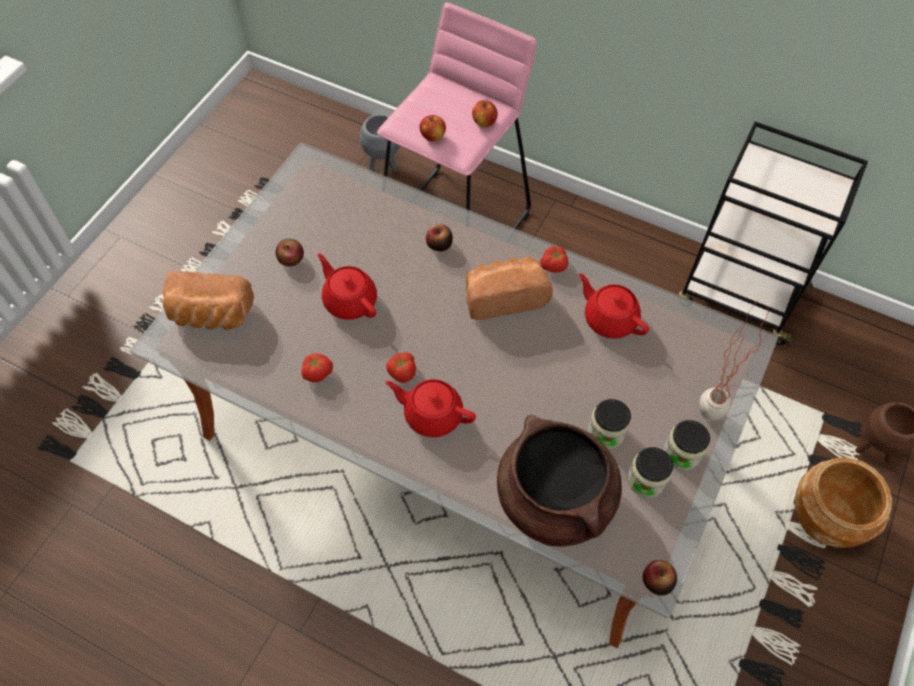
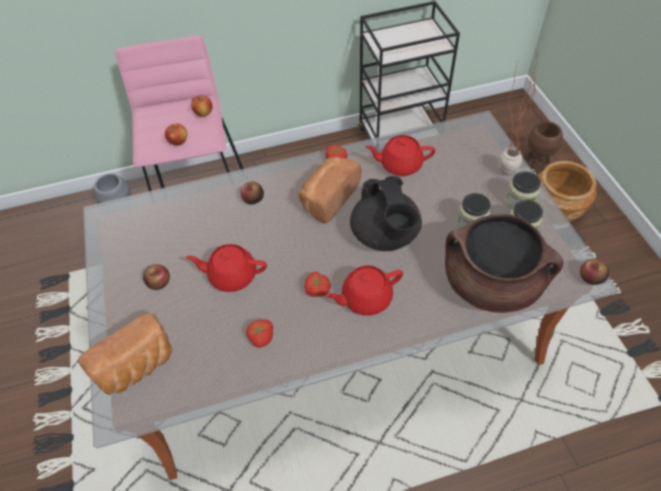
camera: 40 degrees left, 5 degrees down
none -> black teapot [350,176,422,251]

